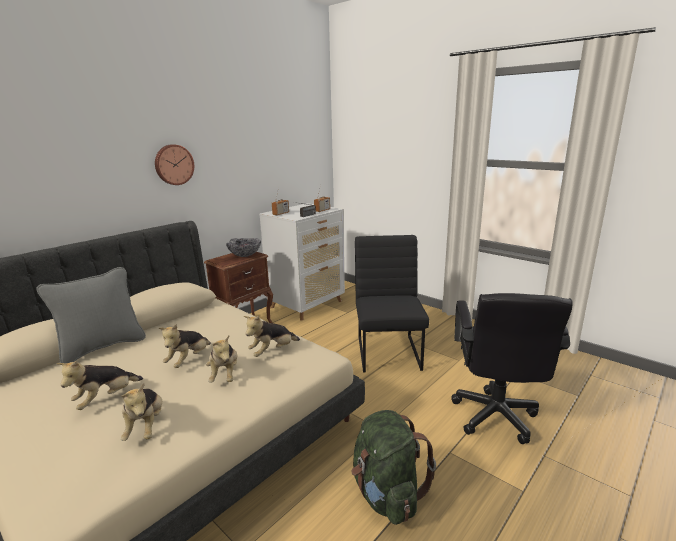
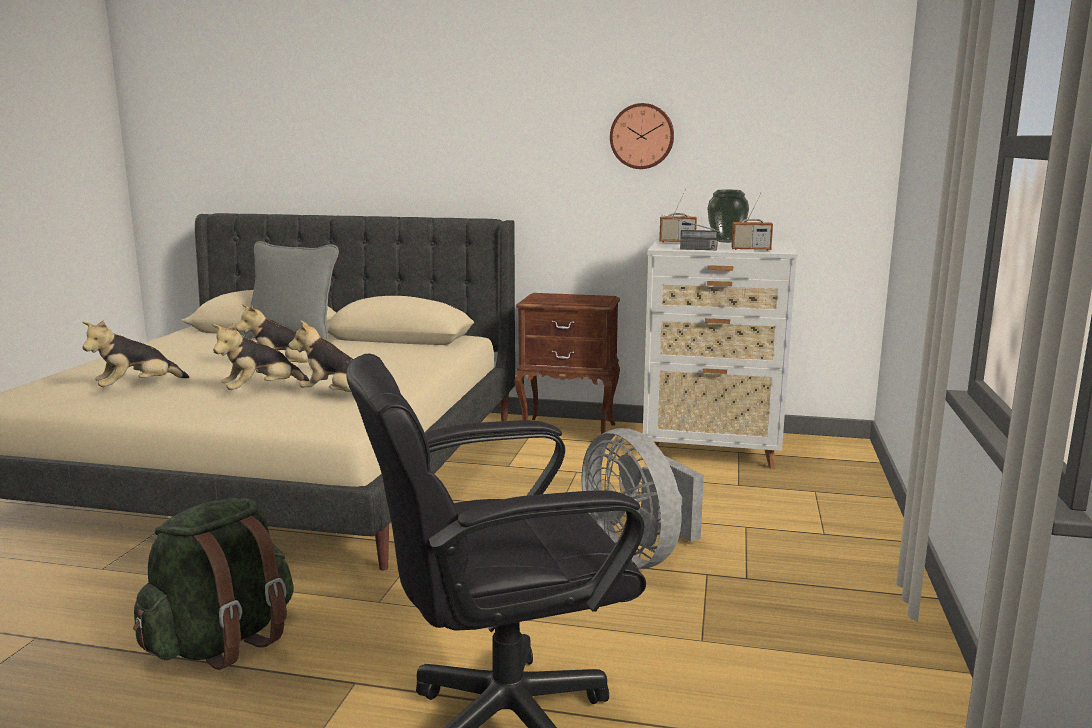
camera: 60 degrees right, 5 degrees down
plush toy [57,361,143,410] -> none
wall clock [155,145,194,185] -> wall clock moved to [610,103,674,169]
bowl [226,238,261,257] -> none
black chair [355,235,429,373] -> grey fan [581,428,704,569]
none -> vase [707,190,749,243]

